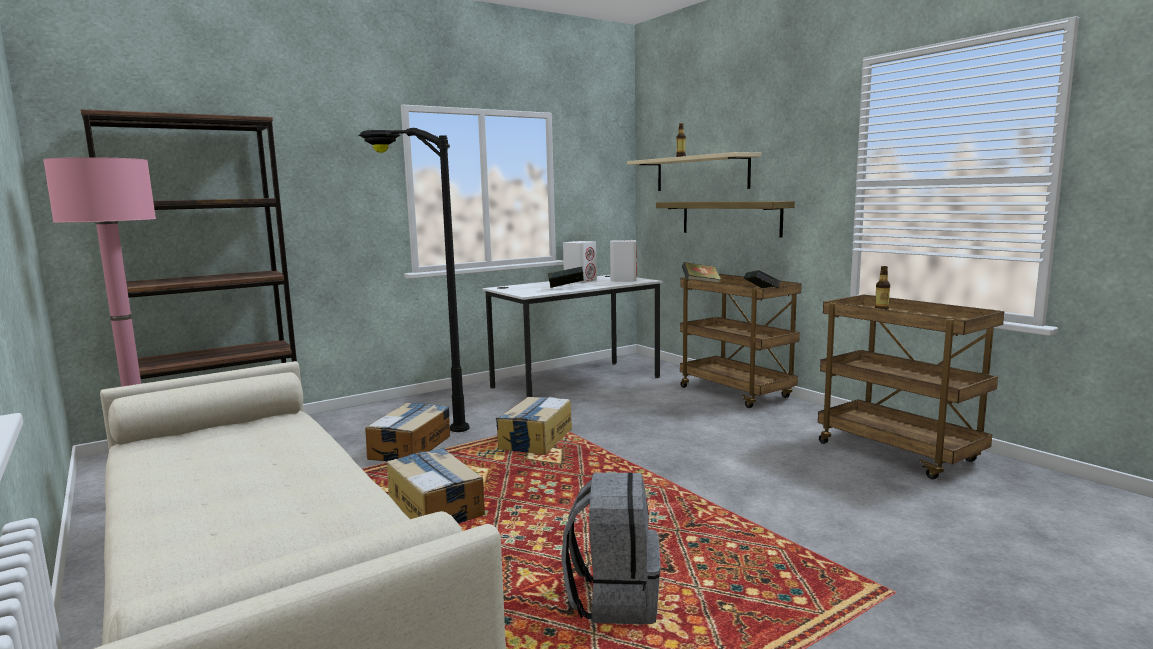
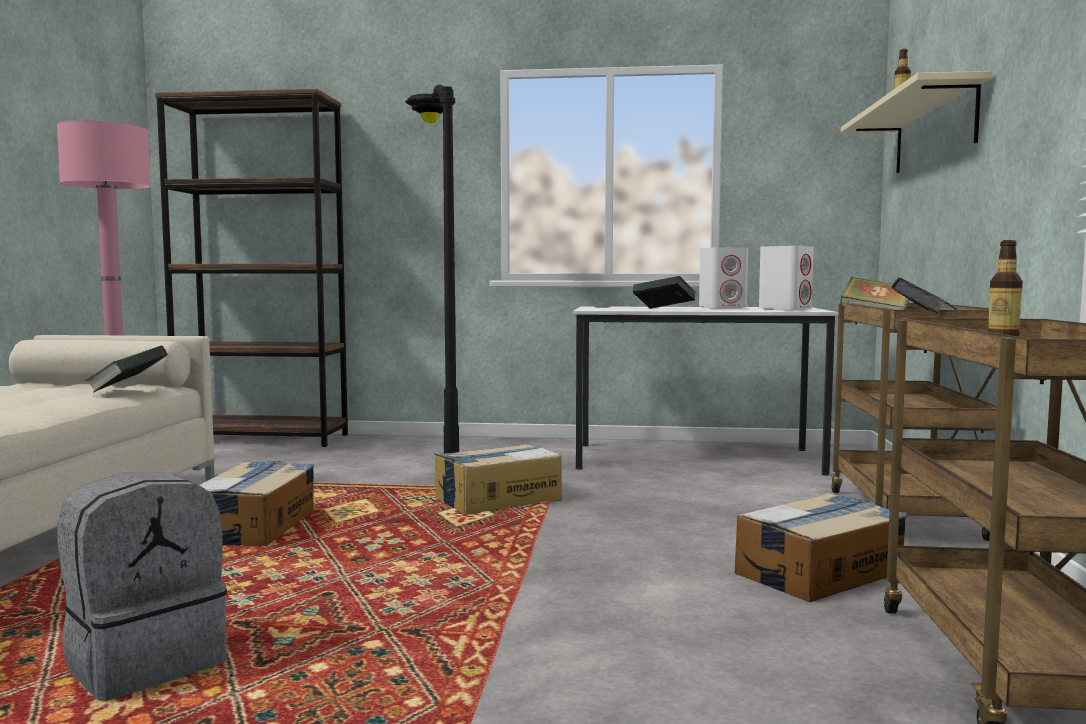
camera: 40 degrees right, 5 degrees down
cardboard box [365,403,450,461] -> cardboard box moved to [735,493,907,602]
shelf [656,201,795,237] -> none
none -> book [85,345,168,393]

